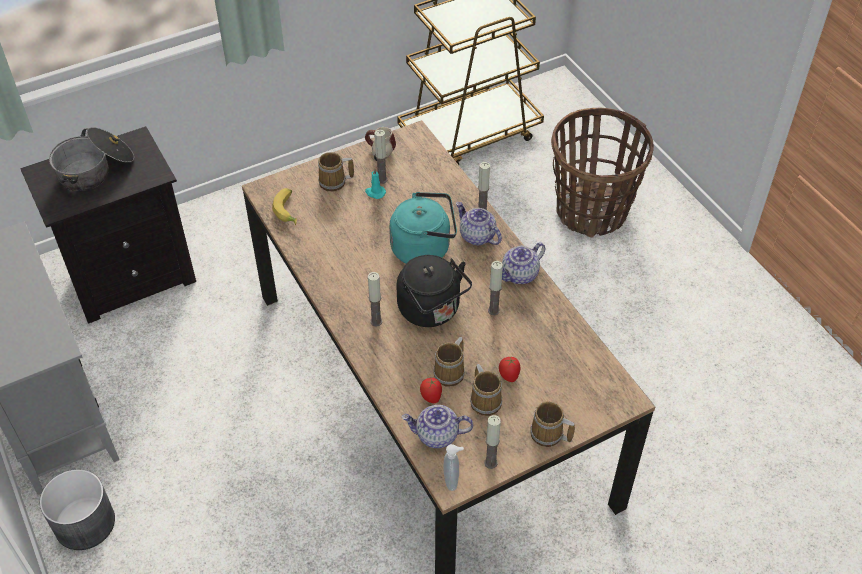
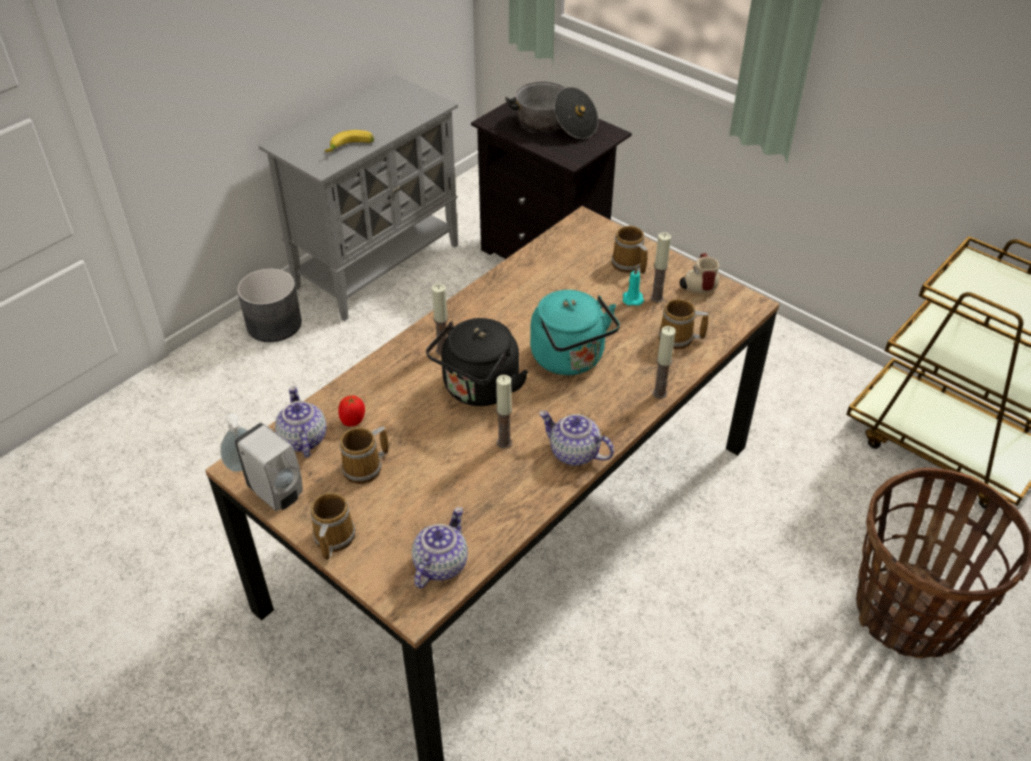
camera: 70 degrees right, 5 degrees down
banana [272,188,297,225] -> banana moved to [325,130,374,152]
mug [433,337,465,387] -> mug moved to [659,299,708,349]
teapot [456,202,502,245] -> teapot moved to [412,507,468,588]
candle [484,415,501,469] -> white soap dispenser [235,423,303,511]
tomato [499,356,520,382] -> none

